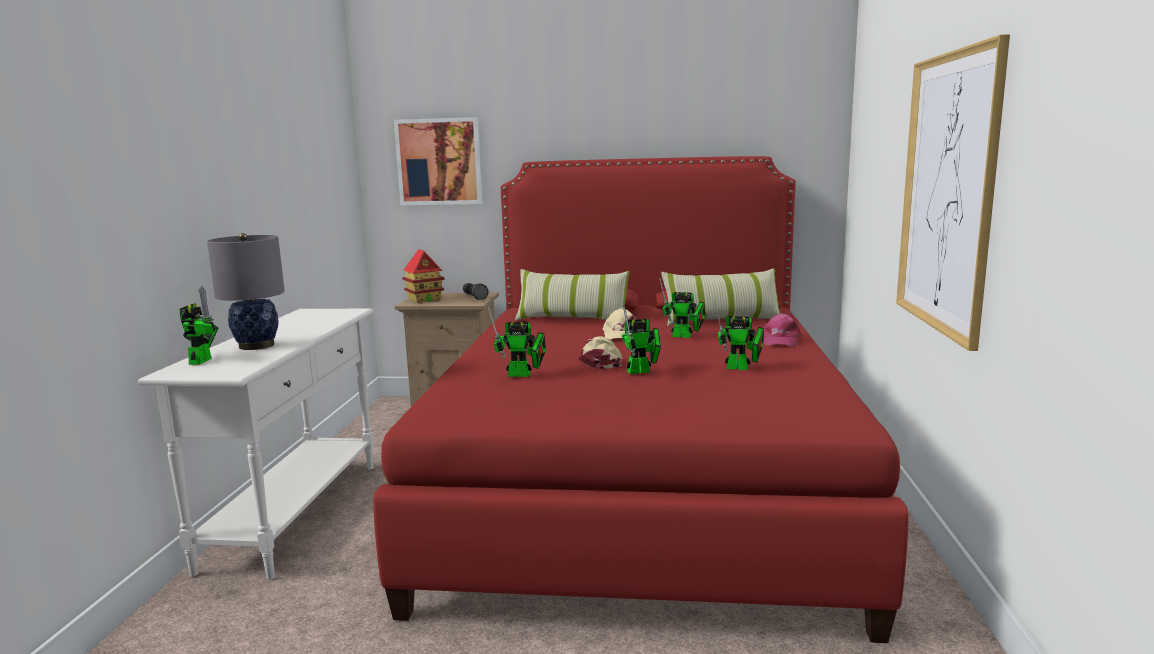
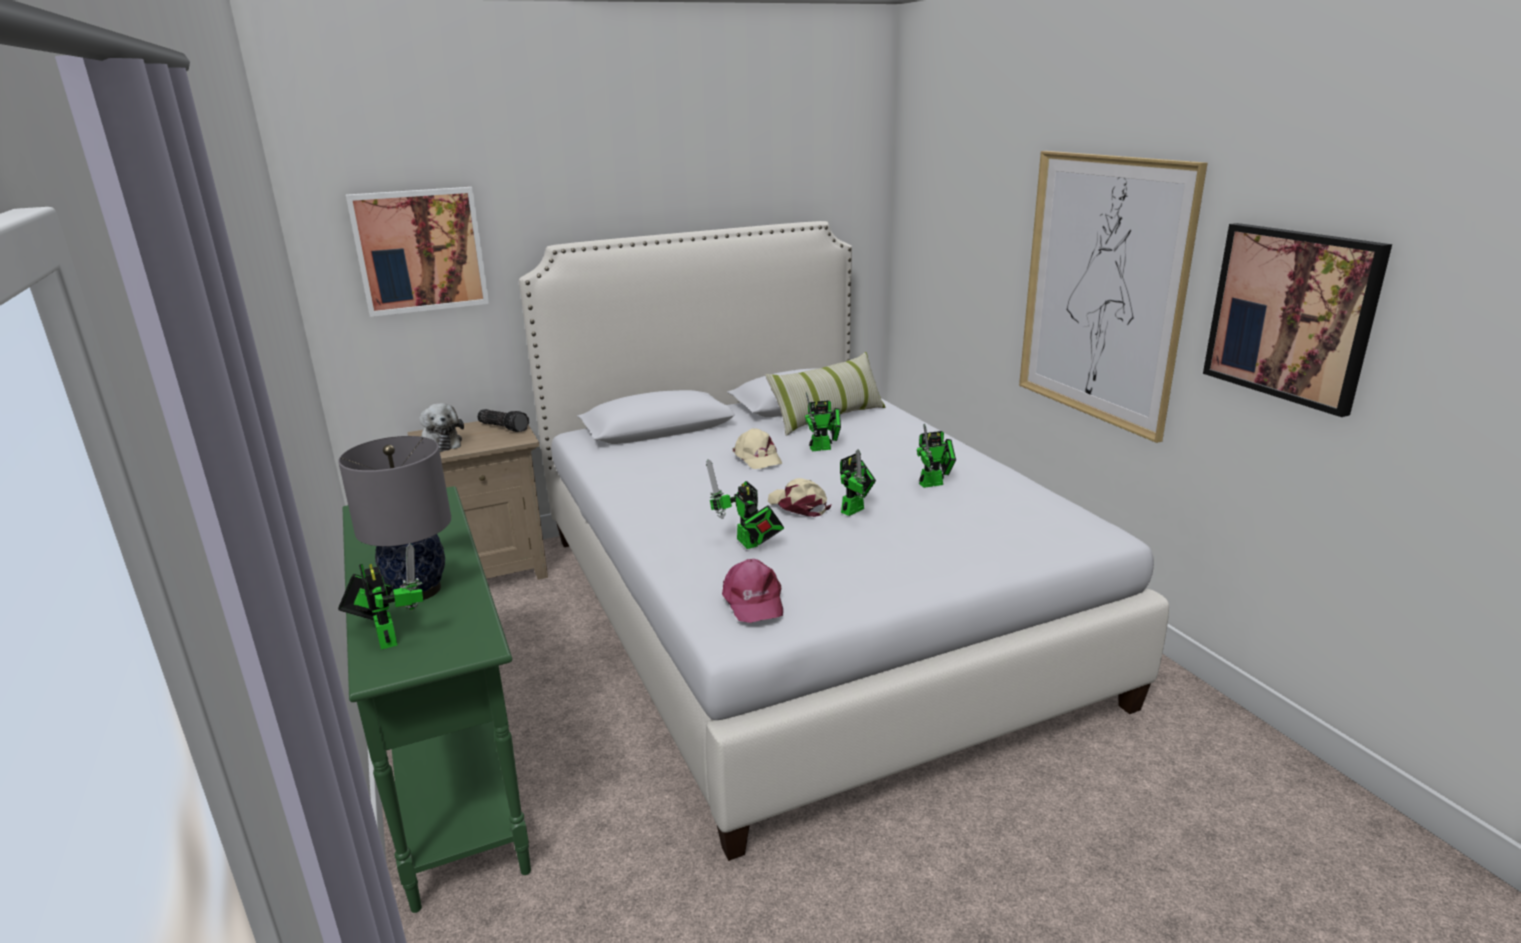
camera: 30 degrees left, 10 degrees up
white console table [138,309,374,580] -> green console table [342,486,531,913]
red bed [373,156,908,643] -> white bed [519,221,1169,861]
toy house [402,249,445,303] -> plush toy [419,403,464,452]
toy robot [488,307,546,377] -> toy robot turned 90 degrees clockwise [706,459,784,549]
pillow [515,269,630,321] -> none
pink cap [763,313,802,347] -> pink cap moved to [722,559,783,623]
none -> picture [1203,223,1392,417]

